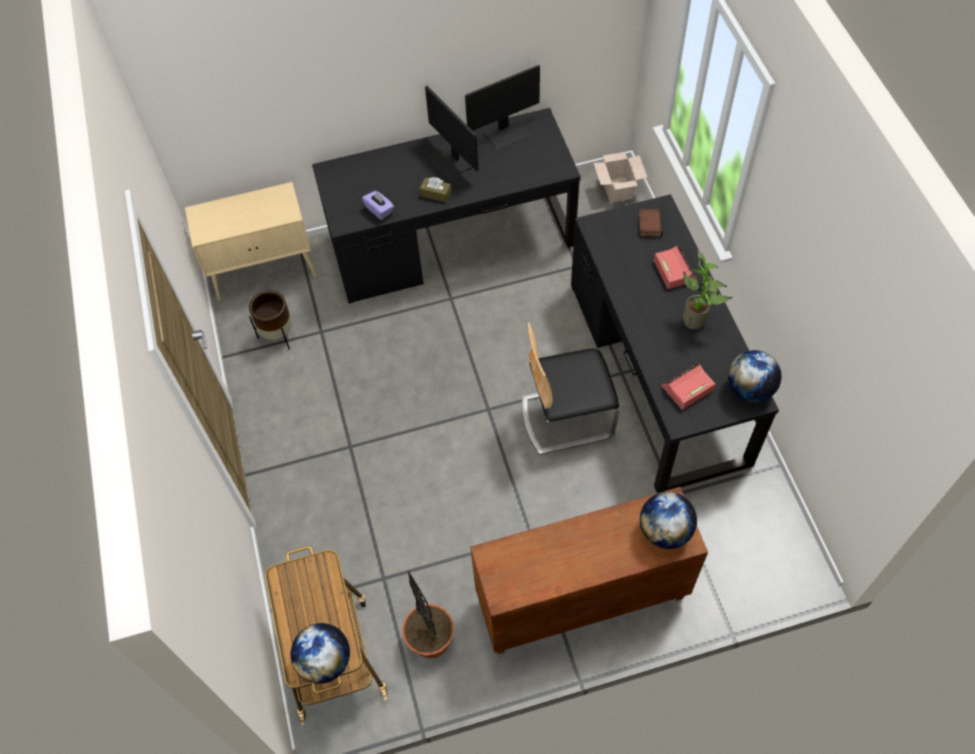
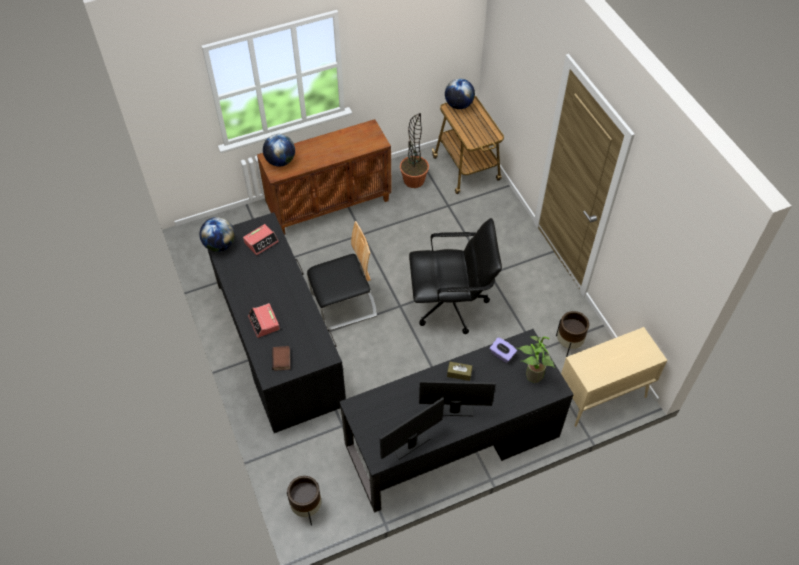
camera: 170 degrees right, 5 degrees down
monitor [425,86,479,181] -> monitor turned 45 degrees counterclockwise [419,380,496,416]
cardboard box [594,152,647,203] -> brown planter [287,476,321,525]
potted plant [683,250,732,329] -> potted plant moved to [516,336,556,383]
none -> black office chair [409,218,502,334]

